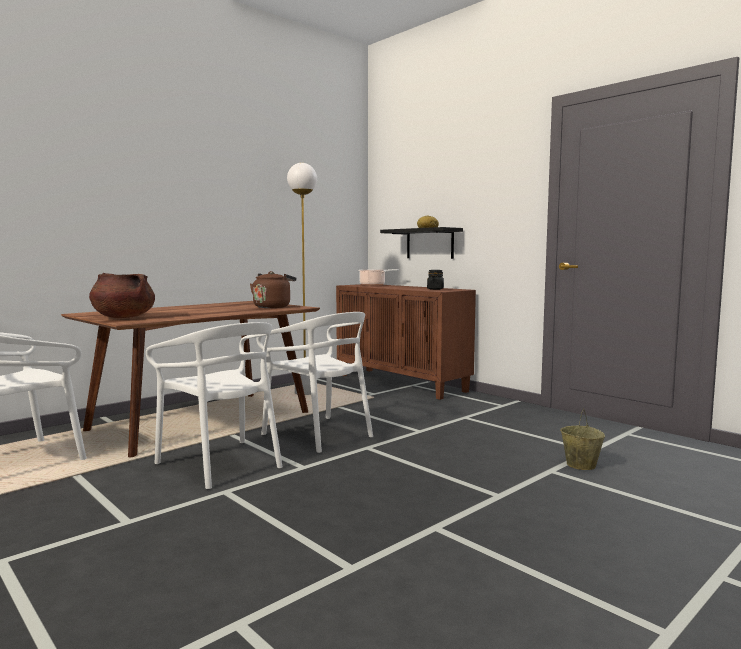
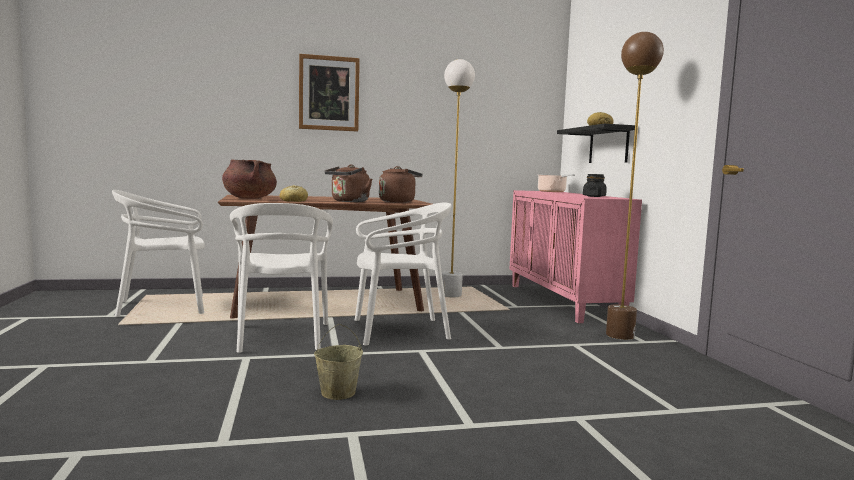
camera: 30 degrees right, 0 degrees up
white chair [257,312,373,453] -> white chair turned 90 degrees counterclockwise [355,202,452,346]
brown cabinet [336,284,476,400] -> pink cabinet [509,190,642,323]
beige bucket [560,408,605,470] -> beige bucket moved to [314,324,363,400]
none -> bread [279,185,308,202]
none -> picture [299,54,360,132]
none -> brown kettle [324,165,372,202]
none -> brown floor lamp [606,32,664,340]

